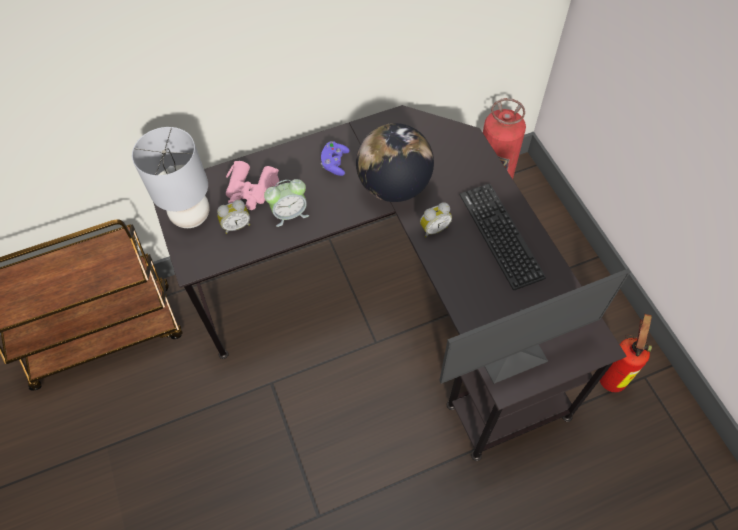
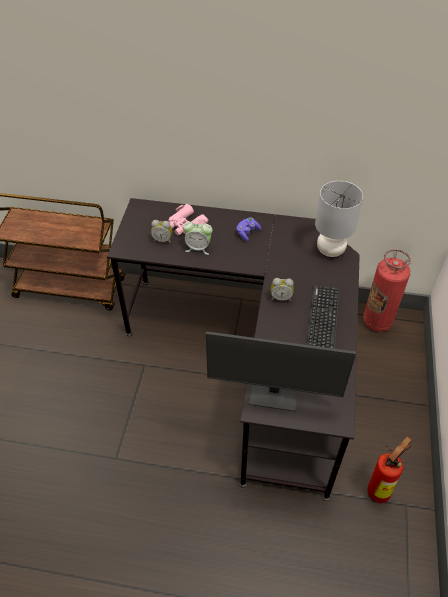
camera: 30 degrees right, 10 degrees down
grey table lamp [132,127,210,228] -> grey table lamp moved to [315,181,363,257]
globe [356,123,434,202] -> none

